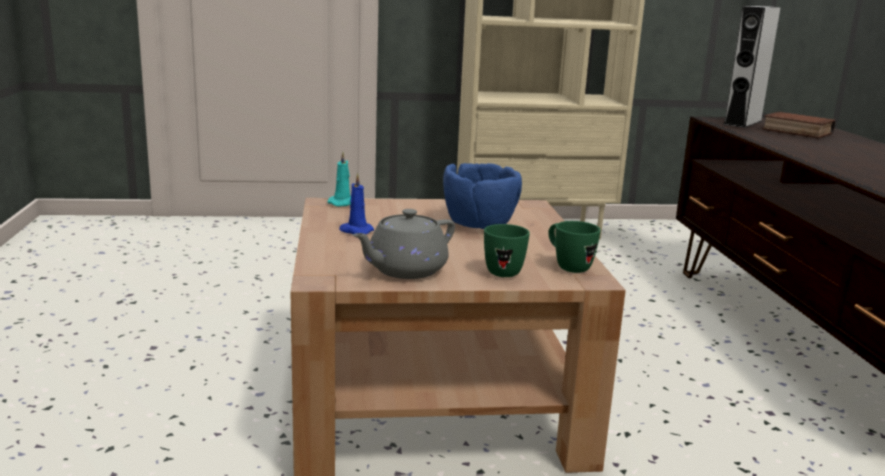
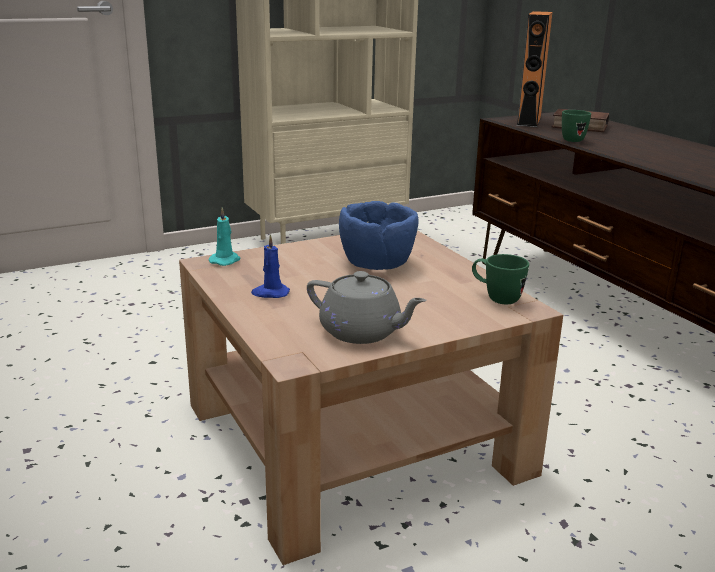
camera: 20 degrees left, 5 degrees up
grey teapot [352,209,455,279] -> grey teapot turned 90 degrees counterclockwise [307,271,427,344]
green mug [484,224,530,277] -> green mug moved to [562,110,591,142]
grey speaker [723,6,781,128] -> orange speaker [517,11,552,127]

